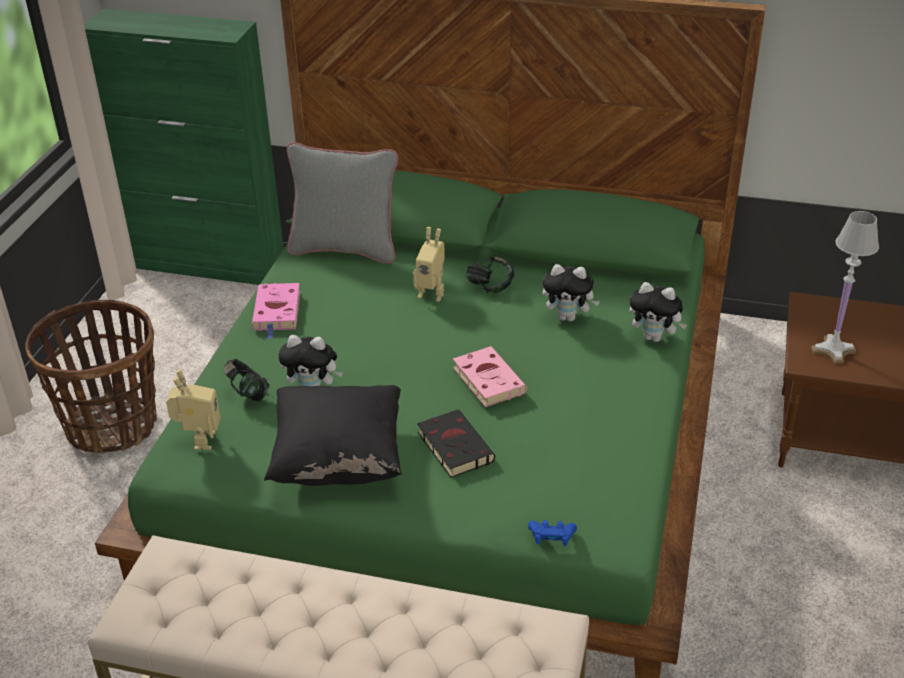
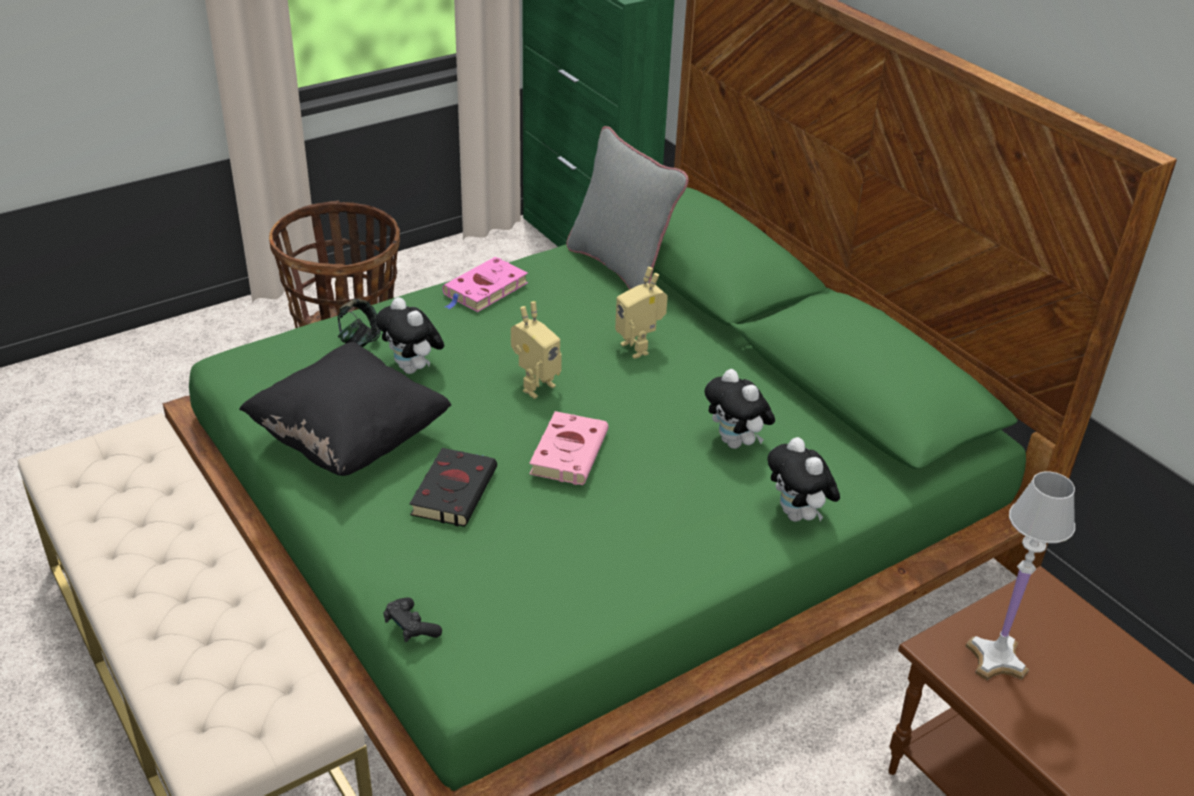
camera: 40 degrees right, 0 degrees up
toy robot [166,369,221,450] -> toy robot moved to [511,301,562,399]
headphones [465,256,514,294] -> none
blue game controller [528,520,577,546] -> black game controller [384,597,442,642]

